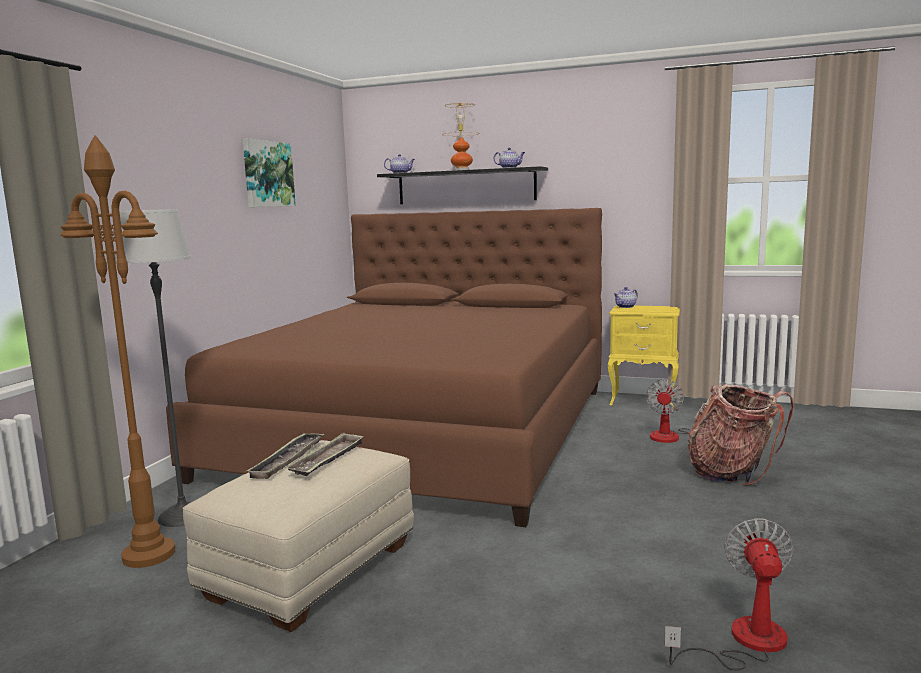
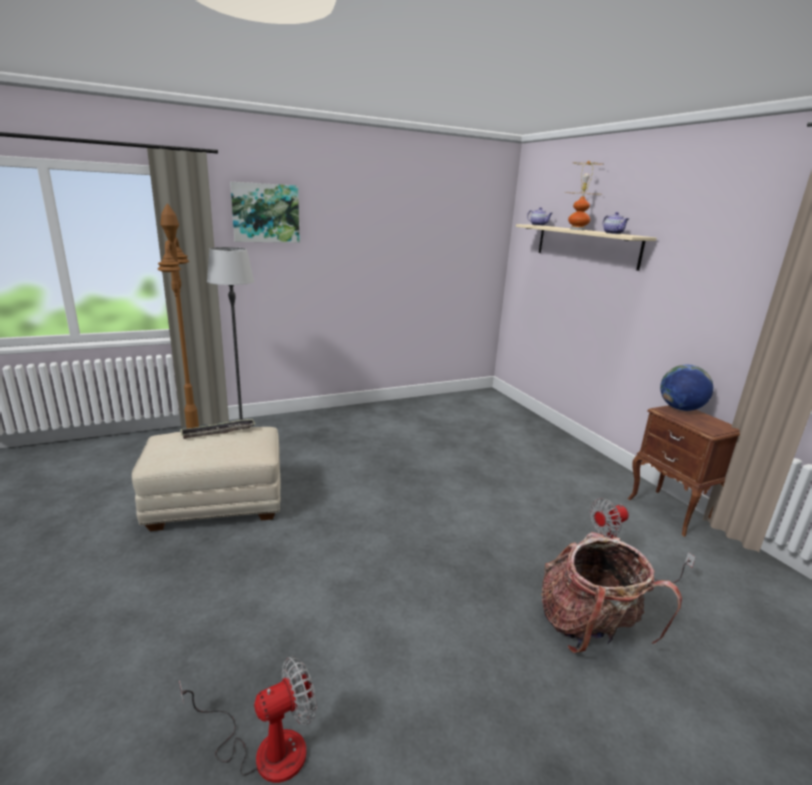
camera: 45 degrees right, 10 degrees up
brown bed [166,208,602,527] -> none
picture [243,138,296,207] -> picture moved to [230,182,300,243]
tray [287,432,364,476] -> none
black shelf [377,166,548,204] -> beige shelf [516,224,657,271]
yellow nightstand [608,305,680,407] -> brown nightstand [628,405,740,537]
teapot [614,287,638,308] -> globe [660,364,713,411]

